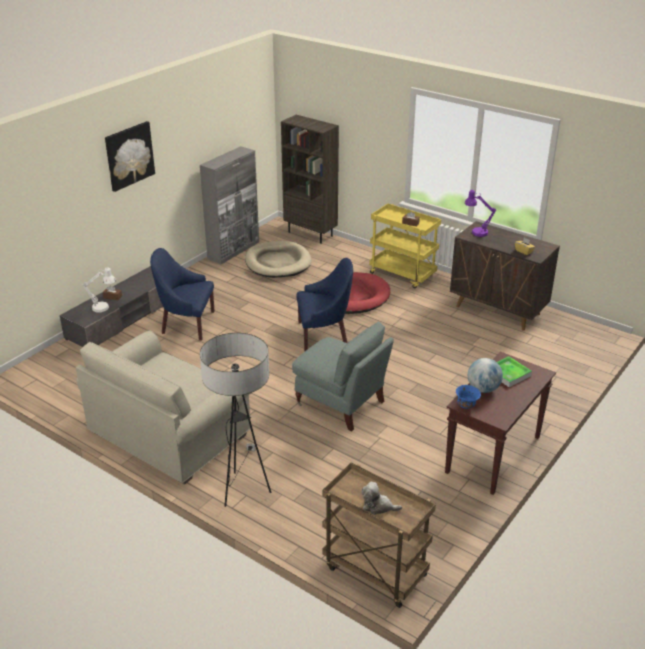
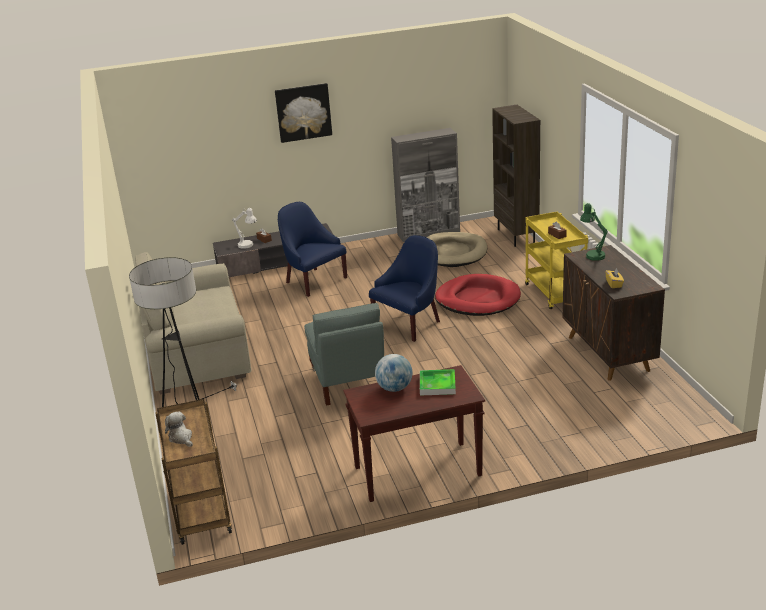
camera: 40 degrees right, 5 degrees down
blue armchair [296,258,353,351] -> blue armchair turned 75 degrees counterclockwise [369,235,440,342]
blue bowl [456,385,481,409] -> none
purple table lamp [465,190,496,237] -> green table lamp [580,203,608,261]

